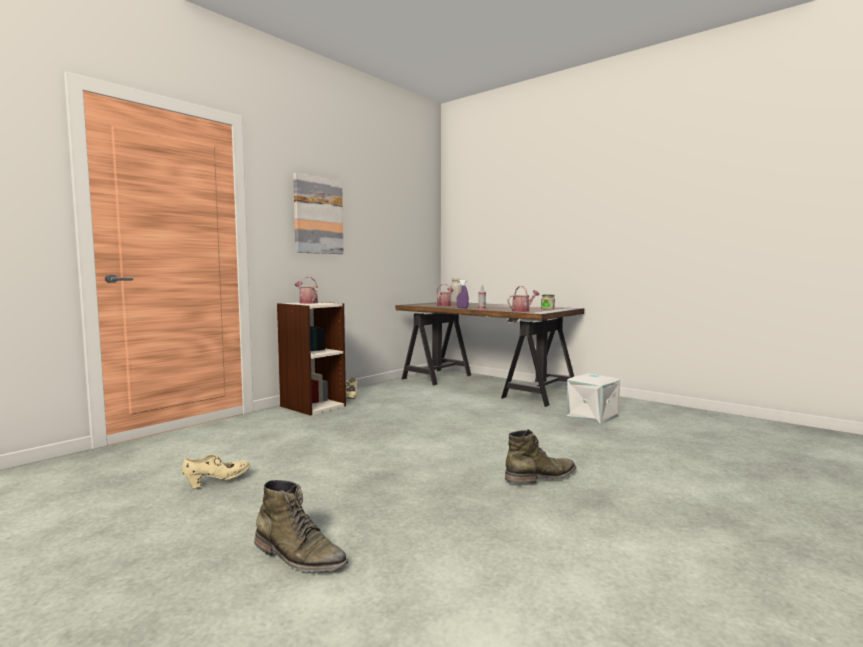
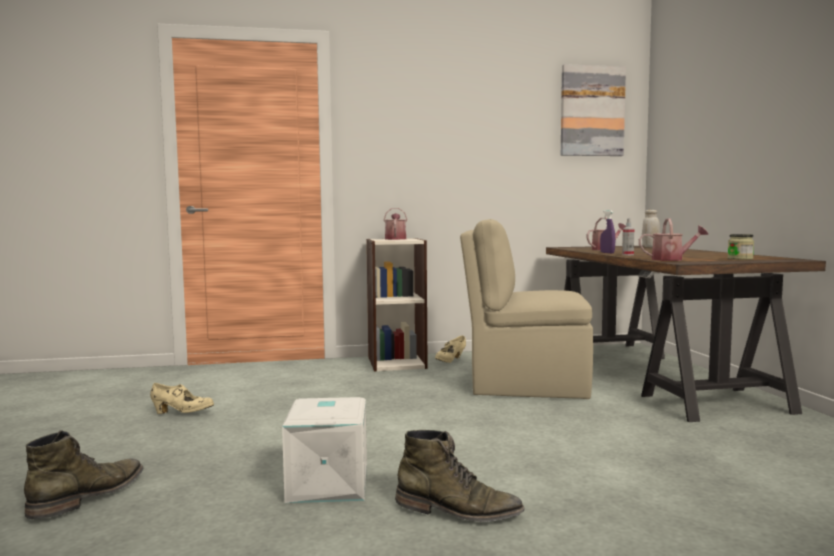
camera: 40 degrees right, 0 degrees up
green boot [254,480,348,572] -> green boot turned 135 degrees counterclockwise [24,430,143,519]
picture [293,173,343,254] -> picture moved to [561,64,626,156]
white storage box [566,373,620,424] -> white storage box moved to [282,397,367,503]
none -> beige chair [460,219,593,399]

